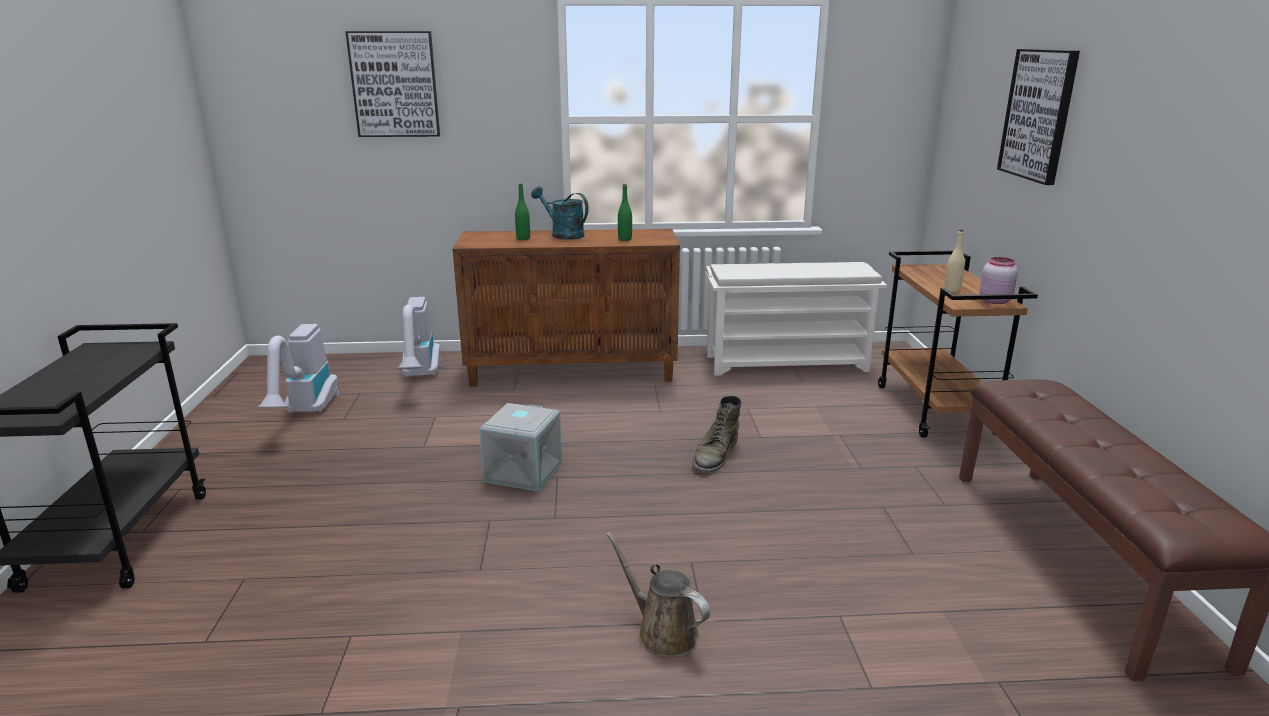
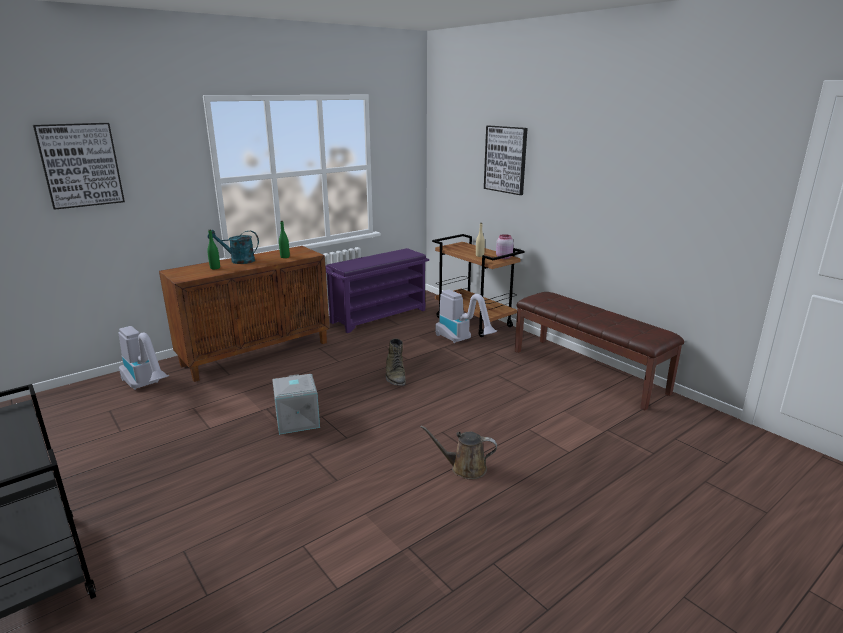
camera: 35 degrees left, 0 degrees up
vacuum cleaner [257,324,339,413] -> vacuum cleaner moved to [435,290,497,343]
white shoe rack [705,262,887,376] -> purple shoe rack [325,248,429,333]

